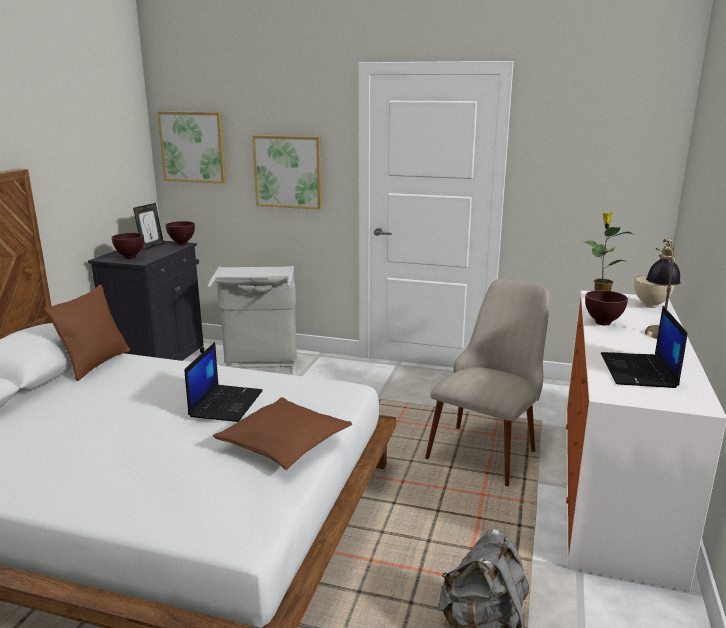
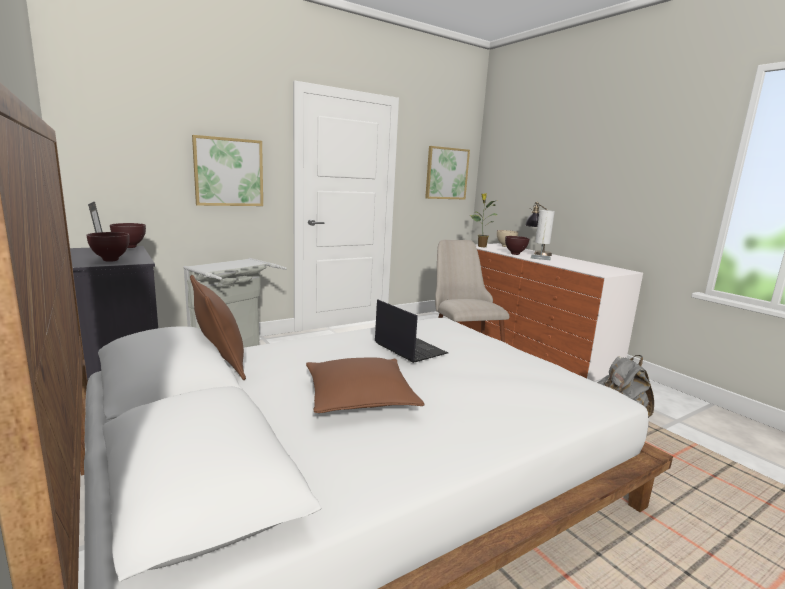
camera: 50 degrees left, 5 degrees down
picture [157,111,226,184] -> picture moved to [425,146,470,199]
brown pillow [213,397,352,470] -> brown pillow moved to [306,358,425,413]
laptop [601,306,688,388] -> none
none -> white table lamp [531,210,555,260]

